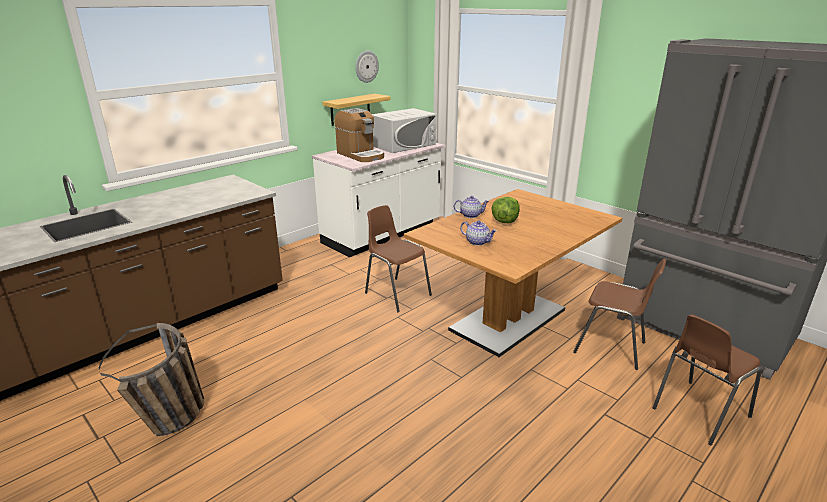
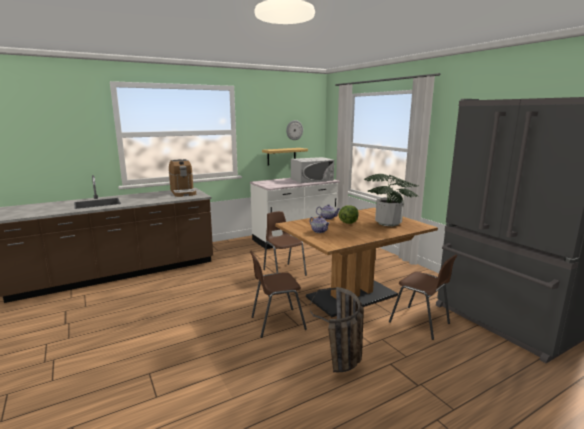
camera: 15 degrees right, 10 degrees down
basket [99,323,204,436] -> basket moved to [310,287,364,372]
coffee machine [334,108,384,162] -> coffee machine moved to [169,159,196,197]
brown chair [653,314,762,445] -> brown chair moved to [249,251,307,338]
none -> potted plant [364,174,419,226]

